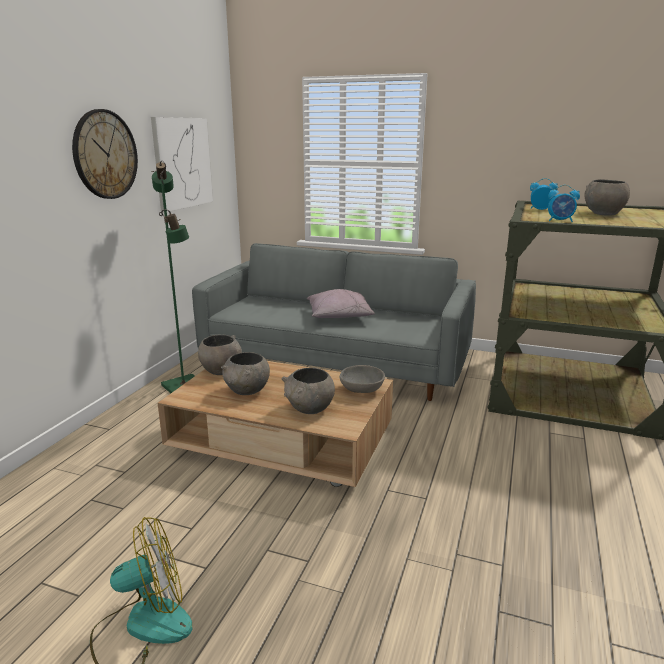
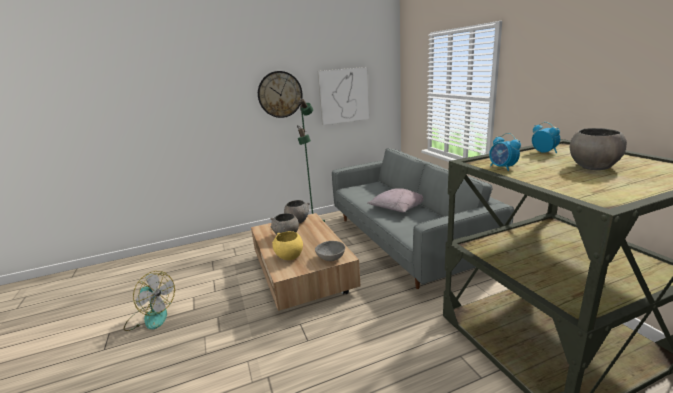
camera: 50 degrees right, 0 degrees up
grey bowl [281,368,335,414] -> yellow bowl [272,231,303,260]

